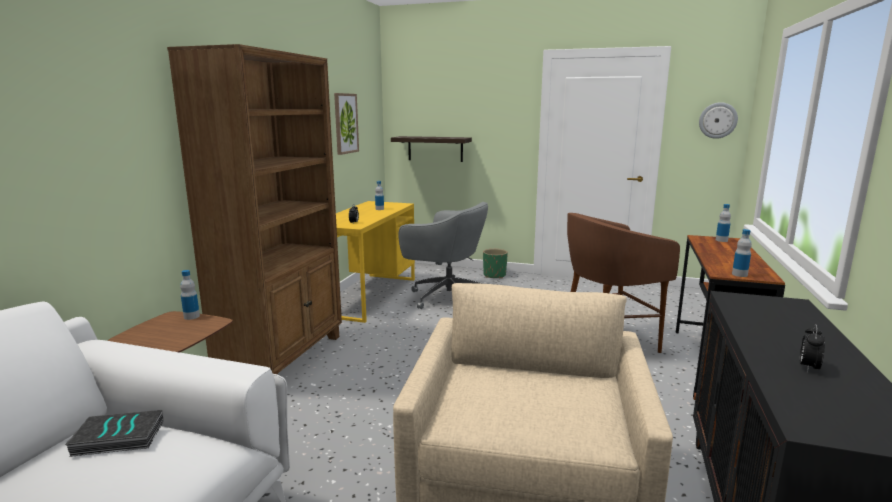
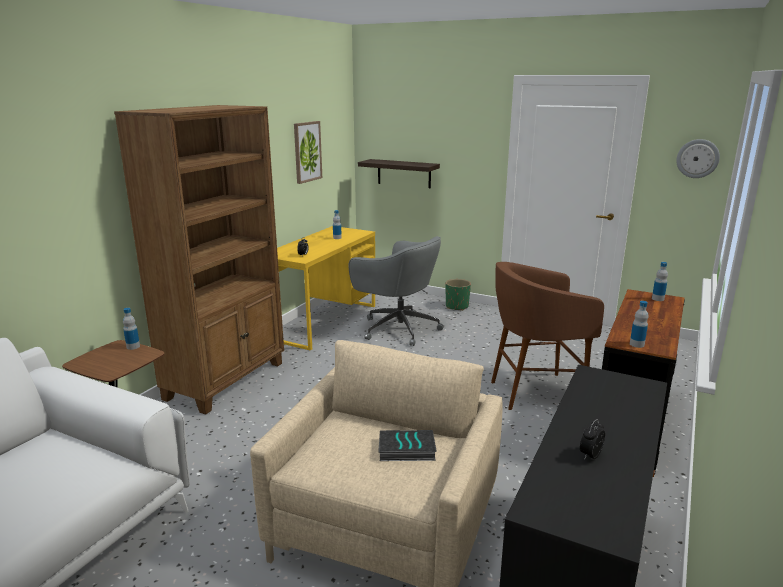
camera: 10 degrees right, 5 degrees up
book [65,410,164,457] -> book moved to [378,430,437,461]

